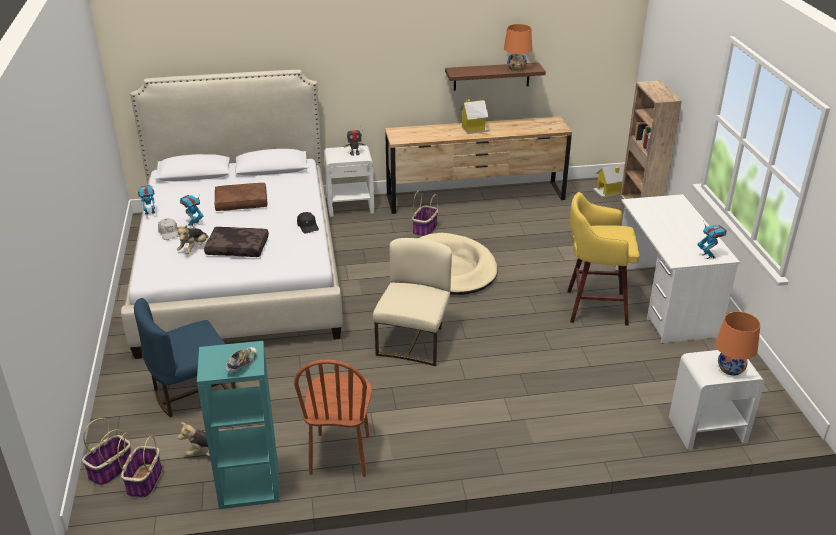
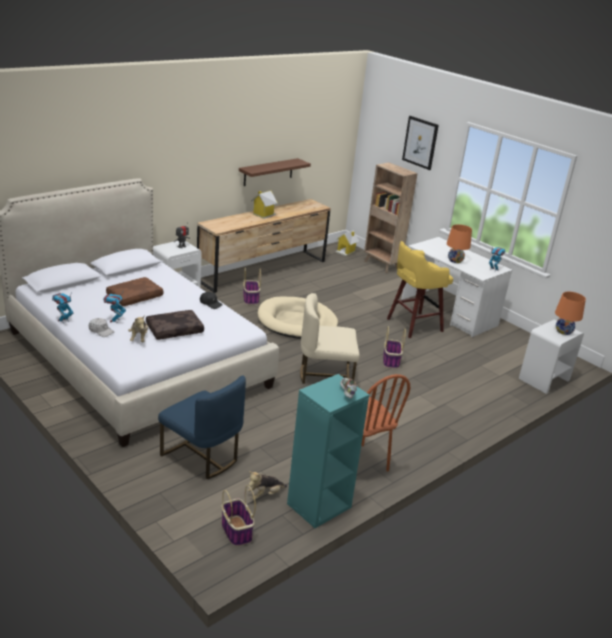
camera: 35 degrees left, 5 degrees down
basket [82,418,131,486] -> basket moved to [383,326,406,369]
blue chair [134,298,236,418] -> blue chair turned 75 degrees counterclockwise [158,375,246,480]
beige chair [373,238,452,366] -> beige chair turned 75 degrees counterclockwise [300,293,360,384]
orange table lamp [504,24,532,71] -> orange table lamp moved to [447,224,472,263]
none -> picture [402,116,439,170]

